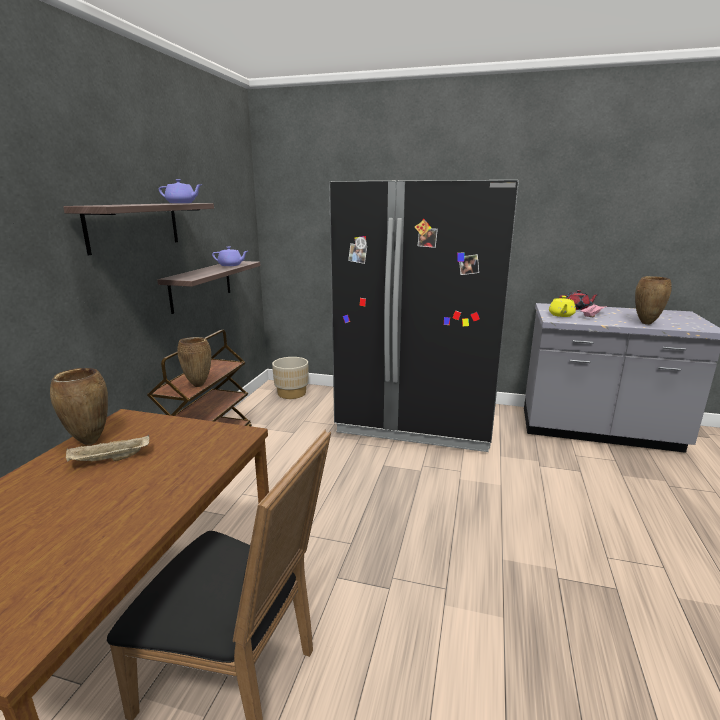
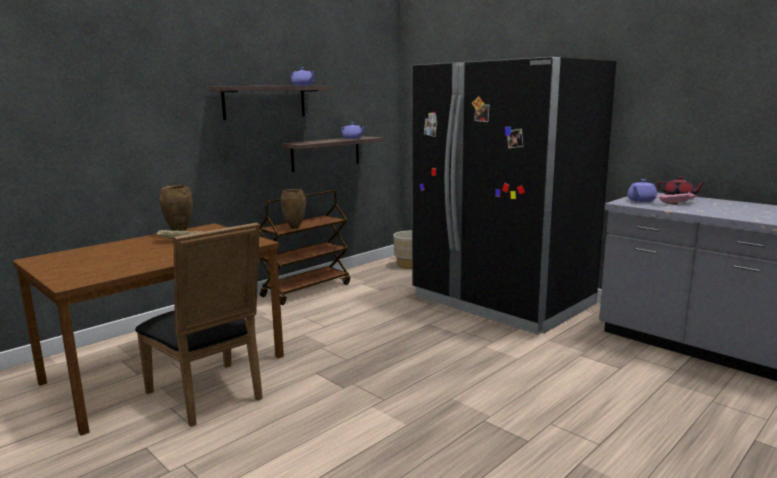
camera: 30 degrees right, 5 degrees down
yellow teapot [549,296,576,317] -> purple teapot [627,179,657,202]
brown vase [635,276,672,325] -> none

